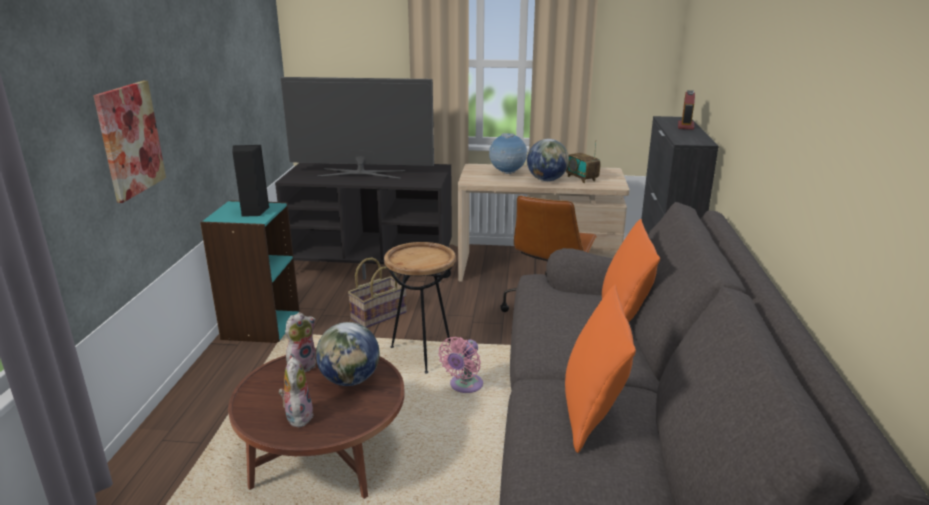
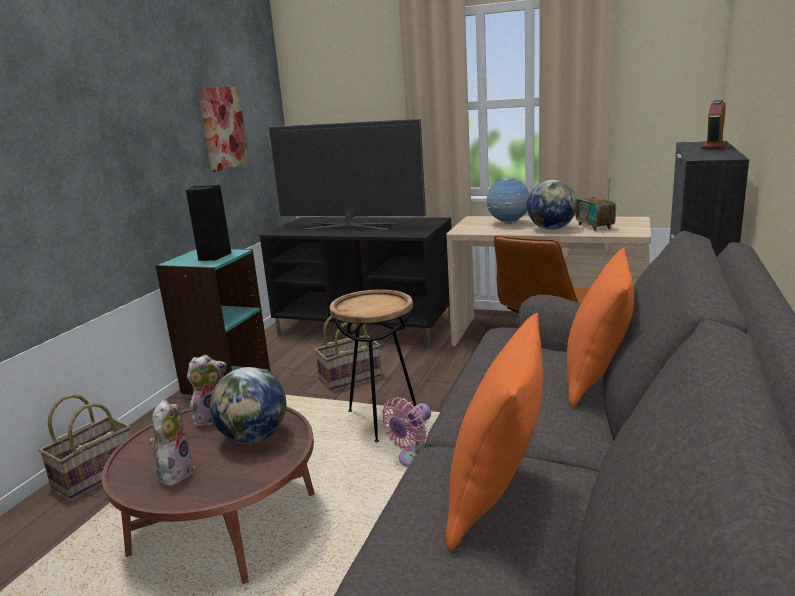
camera: 15 degrees right, 5 degrees down
picture [93,81,166,203] -> picture moved to [198,86,249,172]
none -> basket [39,394,131,499]

